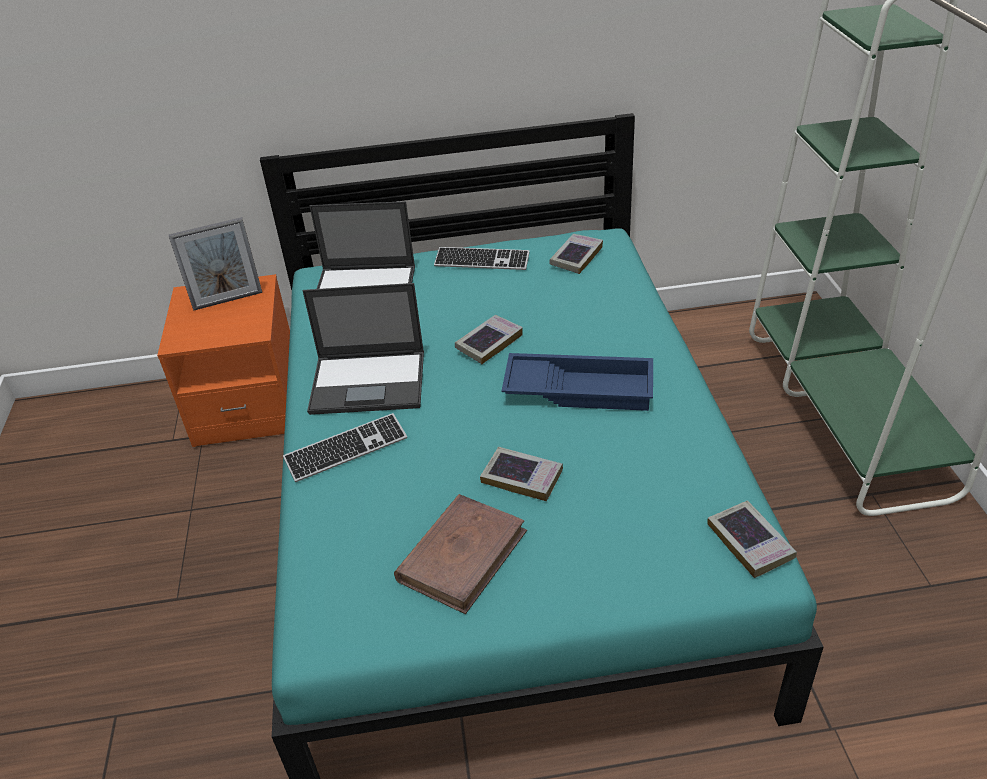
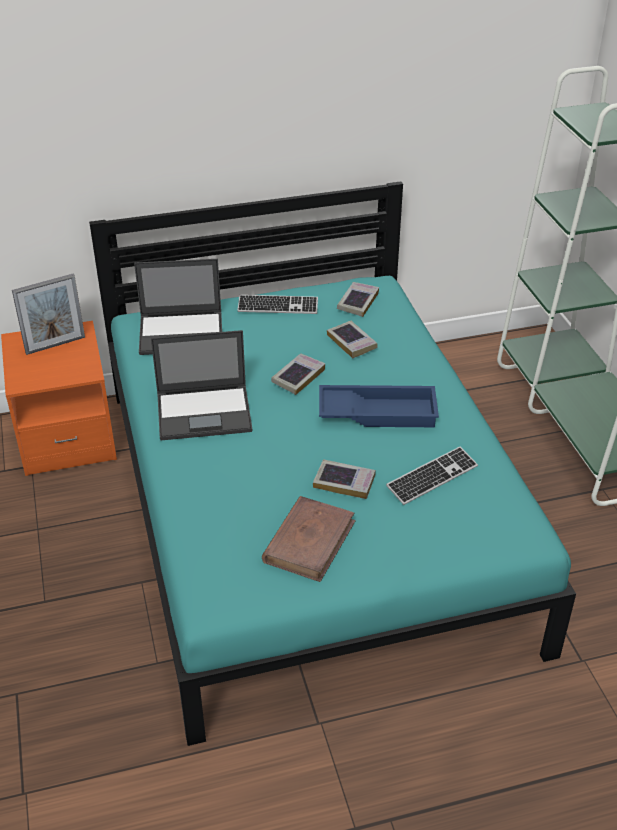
camera: 10 degrees left, 0 degrees up
keyboard [283,413,407,482] -> keyboard moved to [386,447,478,505]
book [707,500,797,578] -> book moved to [327,321,378,358]

